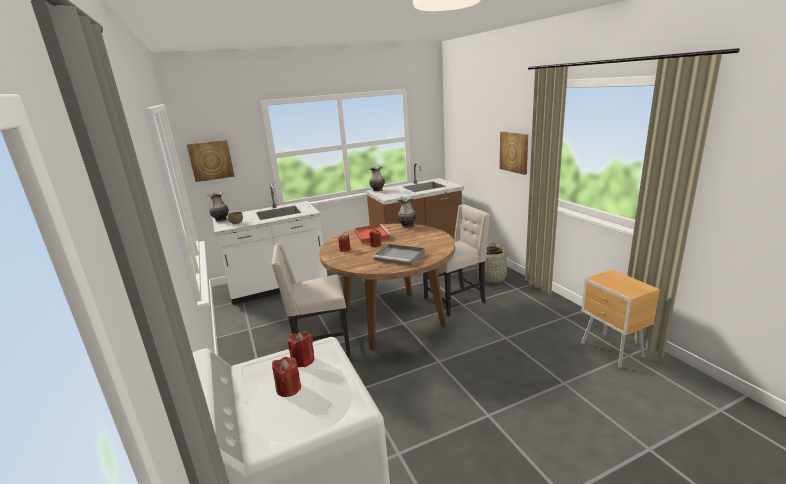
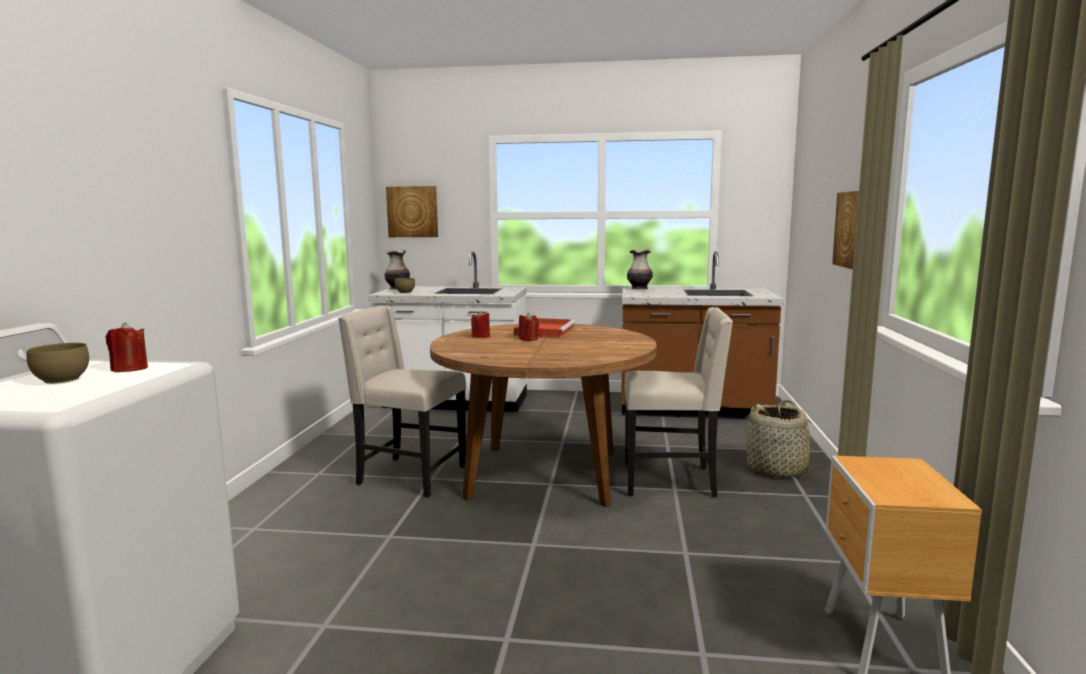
camera: 30 degrees right, 10 degrees down
red candle [272,357,301,397] -> brown bowl [26,343,89,384]
grey tray [373,244,425,266] -> none
vase [397,196,417,228] -> none

